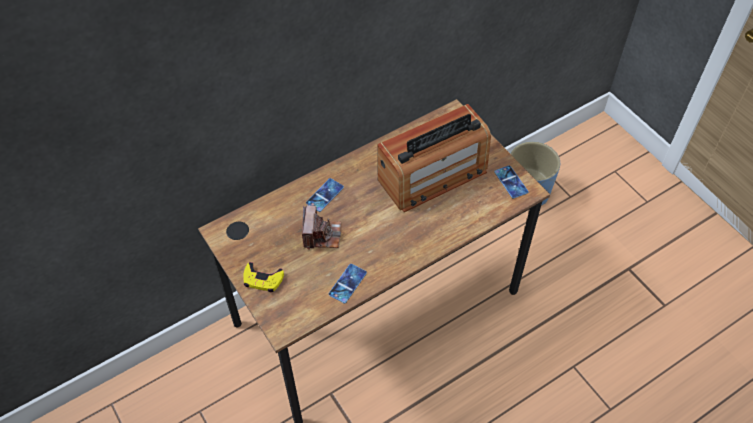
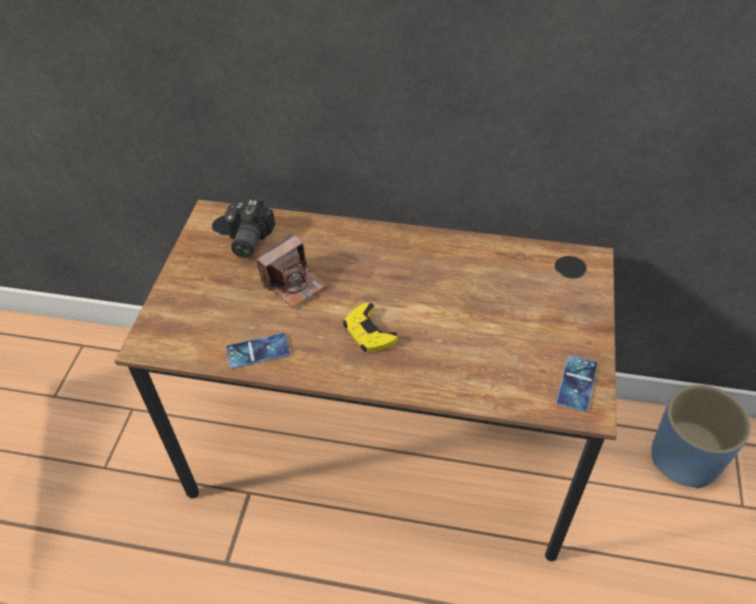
camera: 45 degrees right, 5 degrees down
yellow game controller [243,262,284,292] -> yellow game controller moved to [343,303,398,352]
phone [306,178,344,212] -> none
radio [377,104,491,212] -> none
none -> camera [224,199,275,258]

